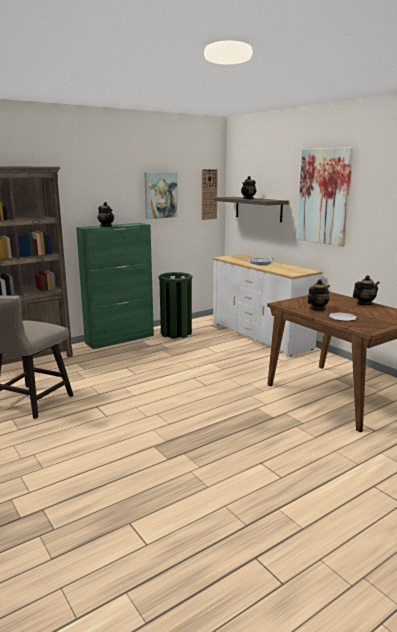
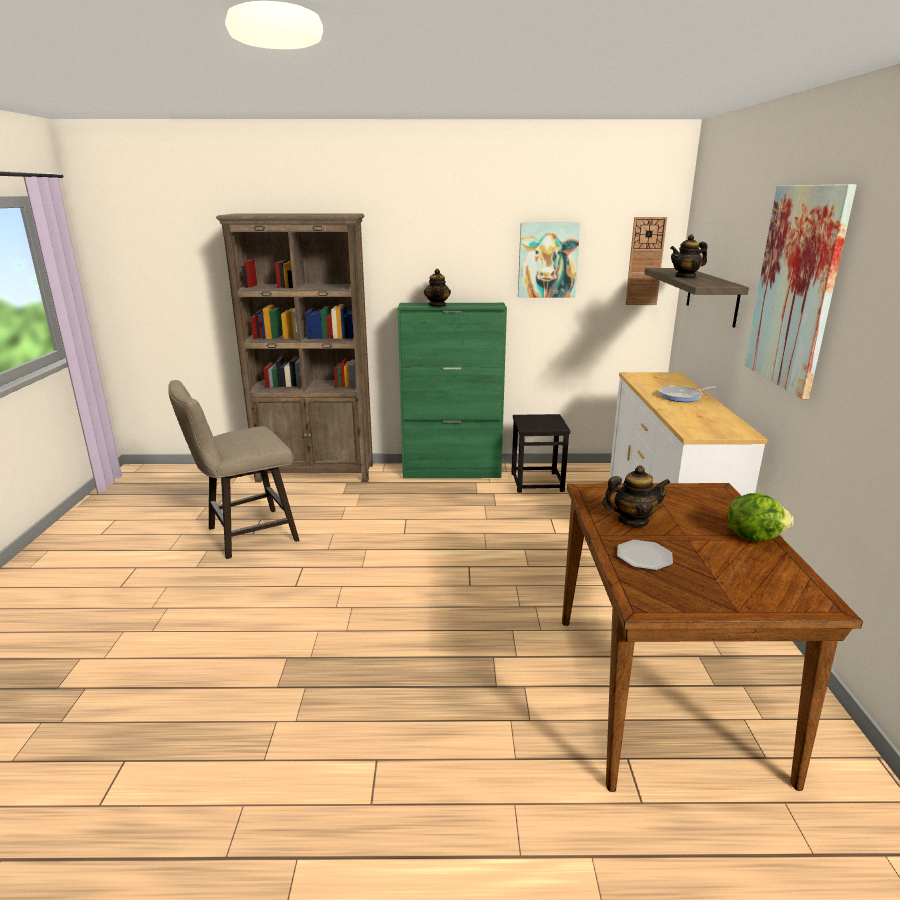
camera: 35 degrees right, 5 degrees up
green trash can [158,272,193,339] -> black stool [511,414,570,493]
teapot [353,275,380,305] -> lettuce [728,493,794,541]

